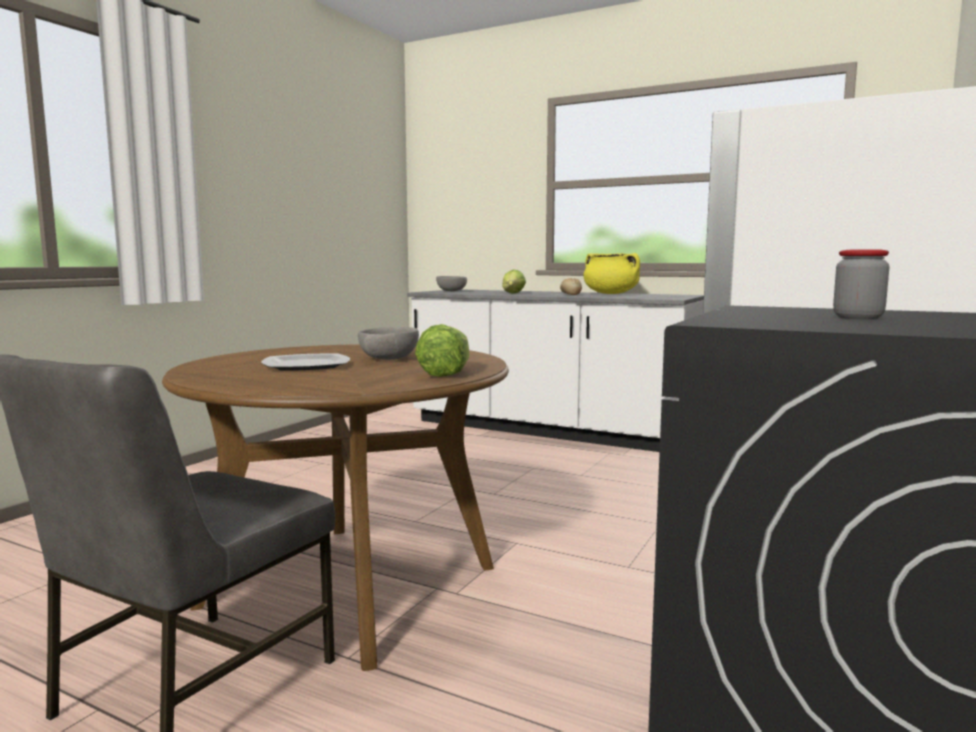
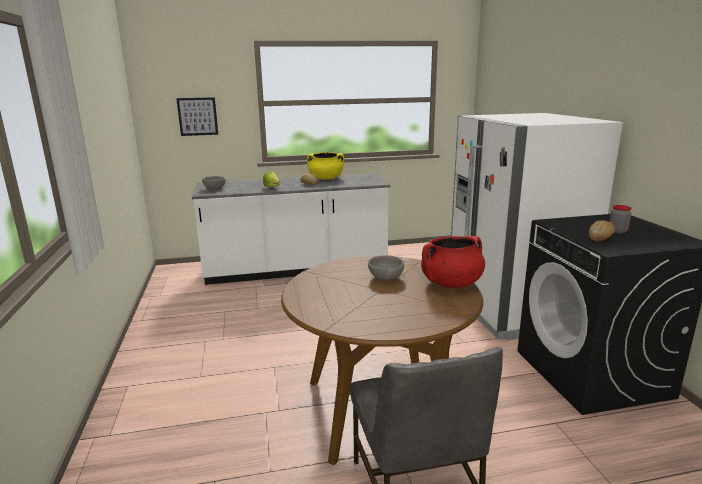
camera: 40 degrees left, 10 degrees up
plate [261,354,350,371] -> none
lettuce [415,324,469,377] -> red cooking pot [421,236,485,288]
none -> picture [176,97,218,136]
none -> bread [589,220,615,241]

